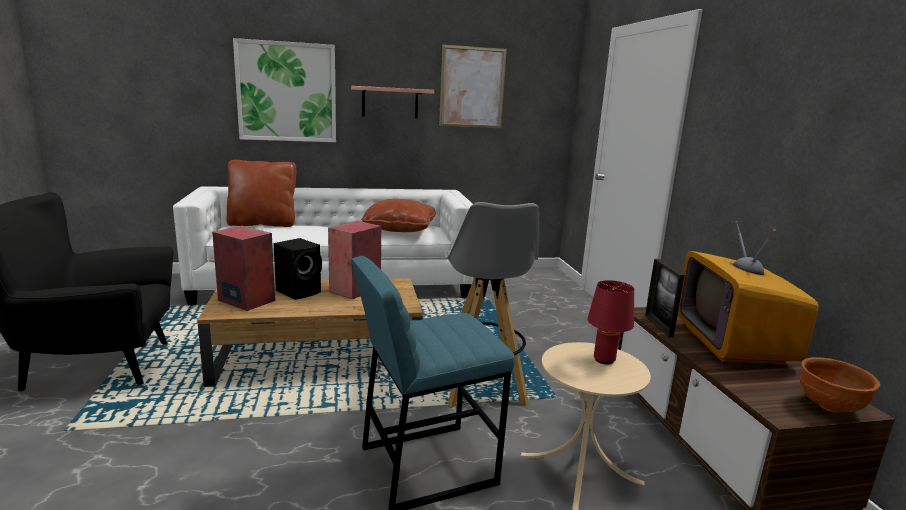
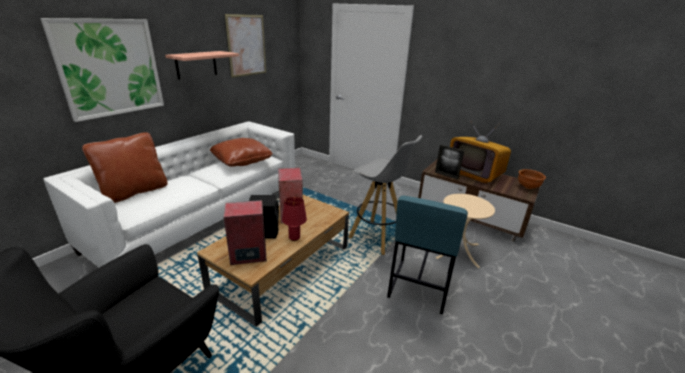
camera: 45 degrees left, 10 degrees up
red table lamp [587,280,634,364] -> red table lamp moved to [282,197,307,241]

